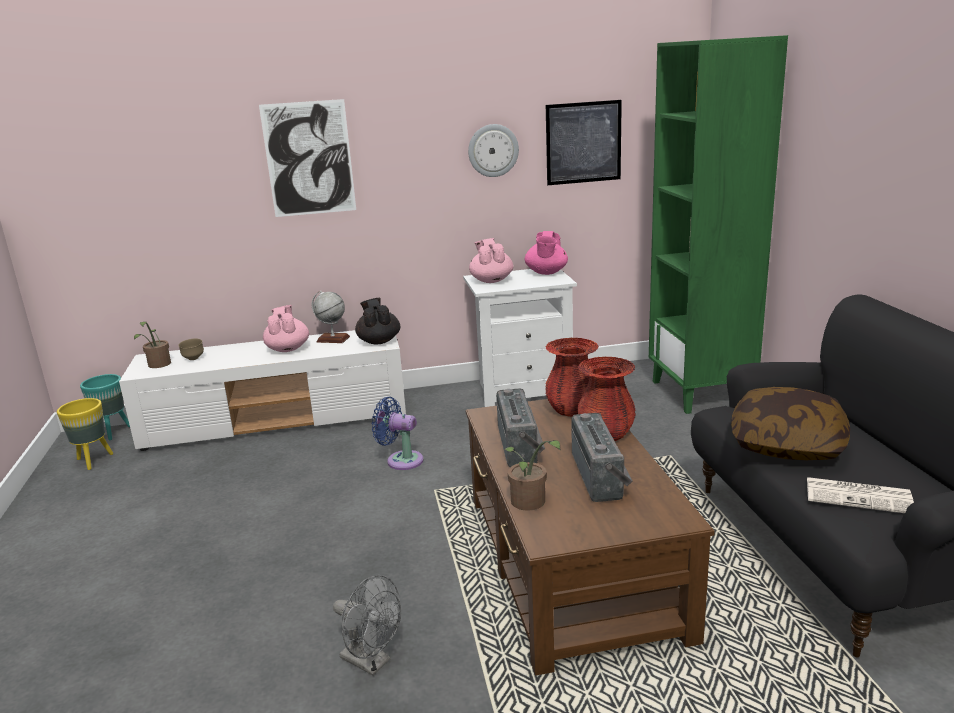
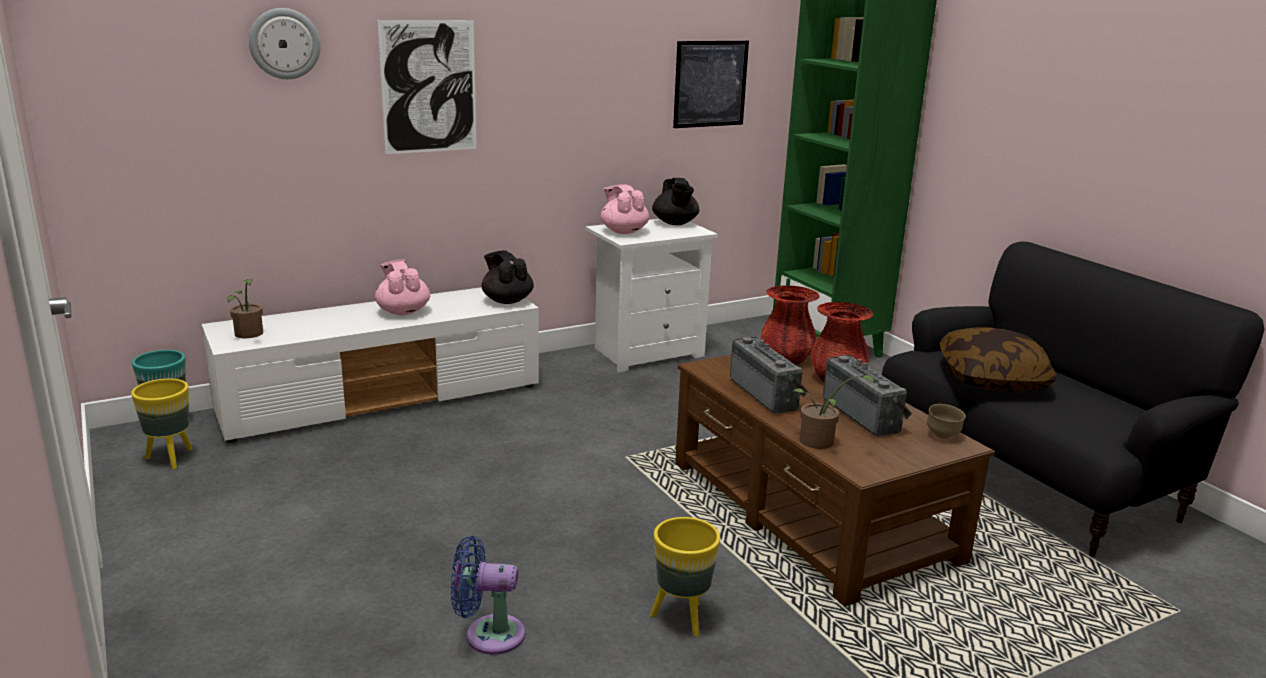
camera: 20 degrees left, 0 degrees up
brown bowl [178,339,204,360] -> brown bowl moved to [927,404,966,439]
globe [312,291,350,343] -> none
grey fan [333,575,401,676] -> yellow planter [650,517,720,637]
blue fan [372,397,423,470] -> blue fan moved to [451,536,525,655]
wall clock [468,124,519,177] -> wall clock moved to [249,8,321,79]
pink teapot [525,231,568,275] -> black teapot [652,178,699,225]
newspaper [807,477,914,513] -> none

